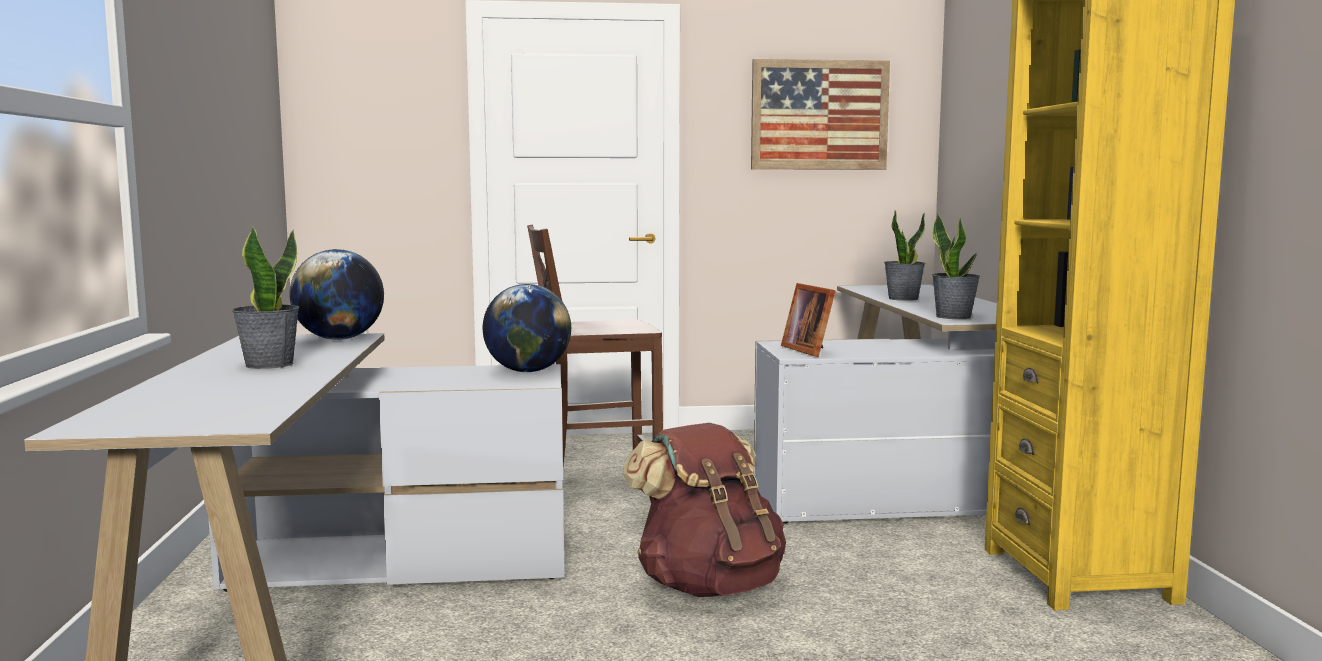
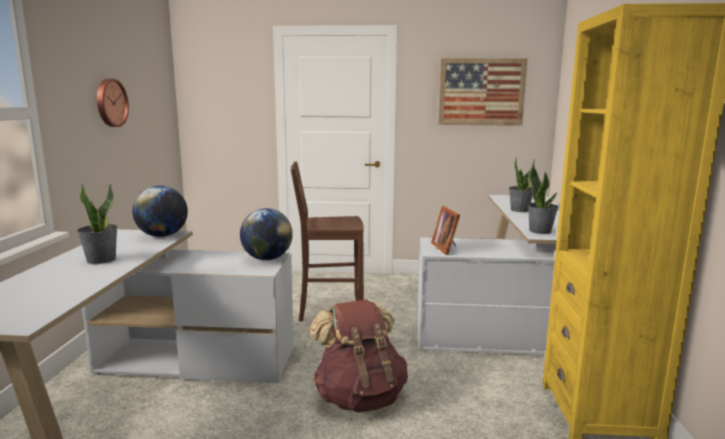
camera: 10 degrees right, 5 degrees up
none -> wall clock [97,79,129,127]

